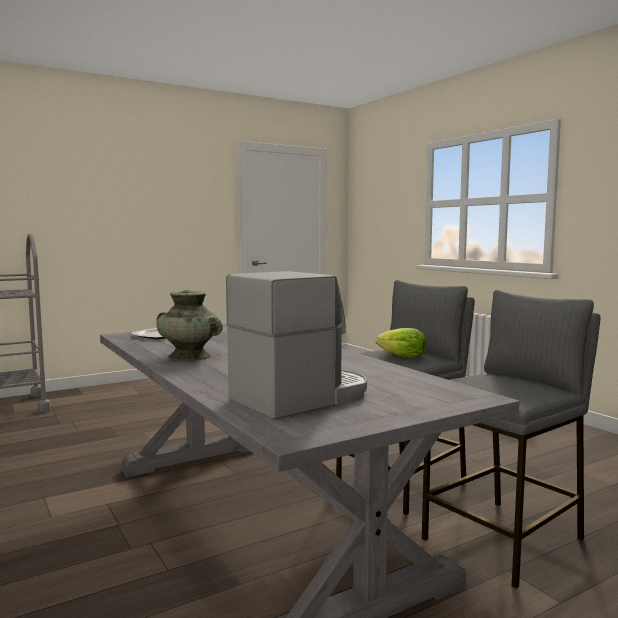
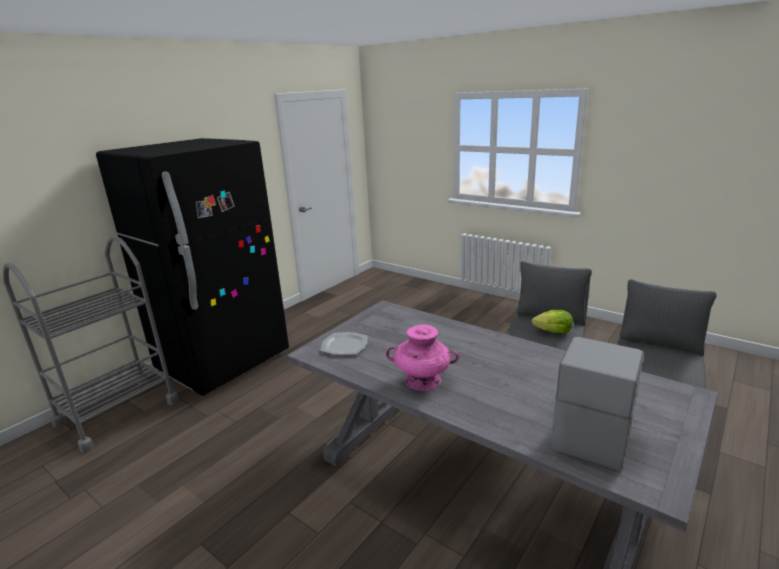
camera: 20 degrees left, 15 degrees up
turquoise vase [156,290,223,360] -> pink vase [386,325,459,391]
none -> black fridge [96,138,289,396]

